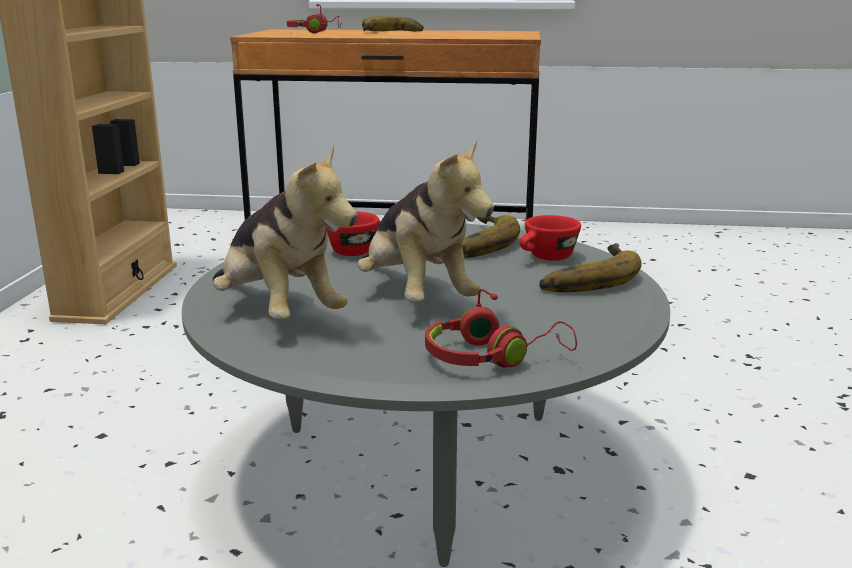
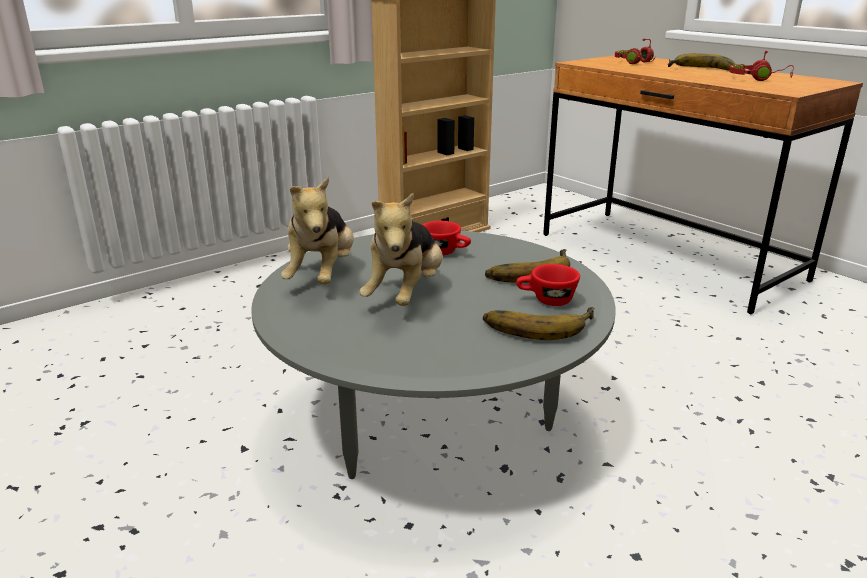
camera: 45 degrees right, 5 degrees up
red headphones [425,289,577,367] -> red headphones moved to [729,51,794,81]

